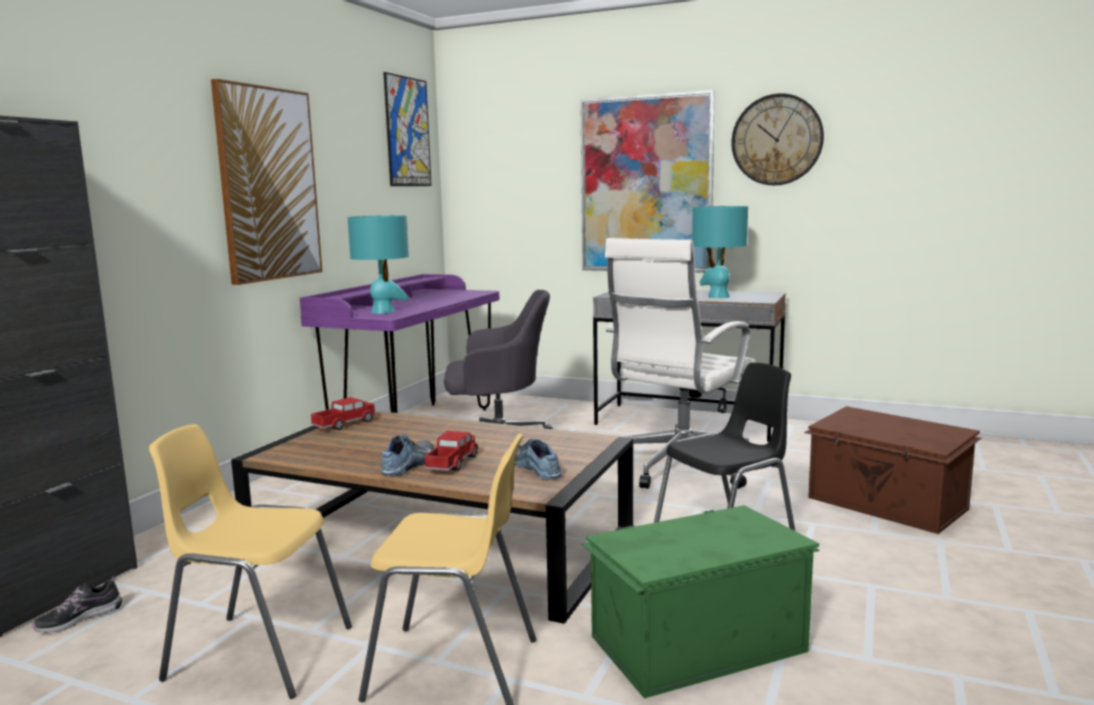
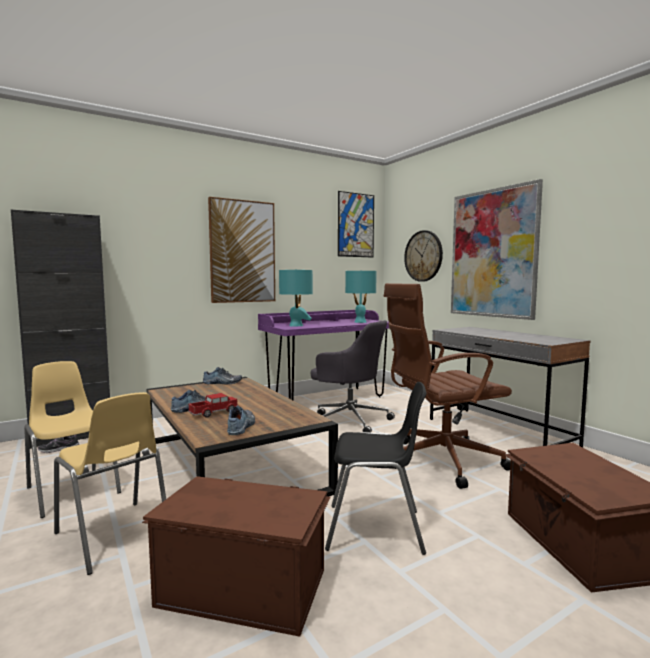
camera: 35 degrees right, 5 degrees down
toy truck [311,397,376,430] -> shoe [203,367,242,384]
green storage box [581,505,820,699] -> brown storage box [142,476,331,637]
white office chair [605,238,756,489] -> brown office chair [384,283,512,489]
turquoise table lamp [692,206,748,298] -> turquoise table lamp moved to [345,270,377,323]
wall clock [731,93,824,185] -> wall clock moved to [404,230,443,282]

